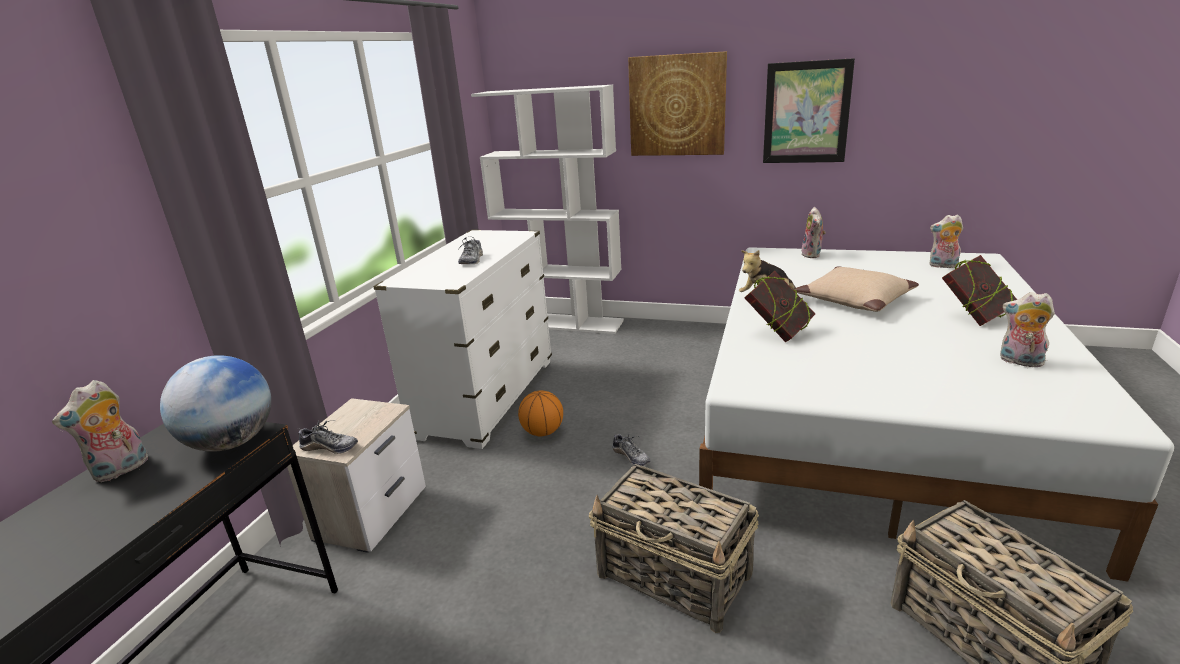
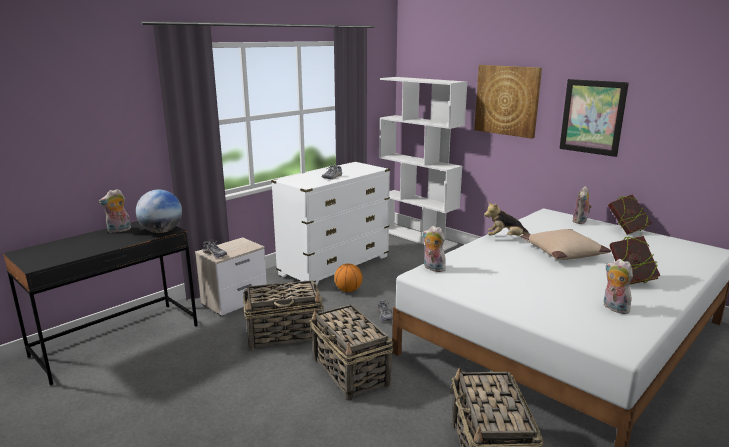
camera: 25 degrees right, 5 degrees down
book [744,271,815,342] -> book moved to [608,194,652,235]
plush toy [929,214,963,268] -> plush toy moved to [422,226,446,272]
none -> basket [243,280,324,350]

